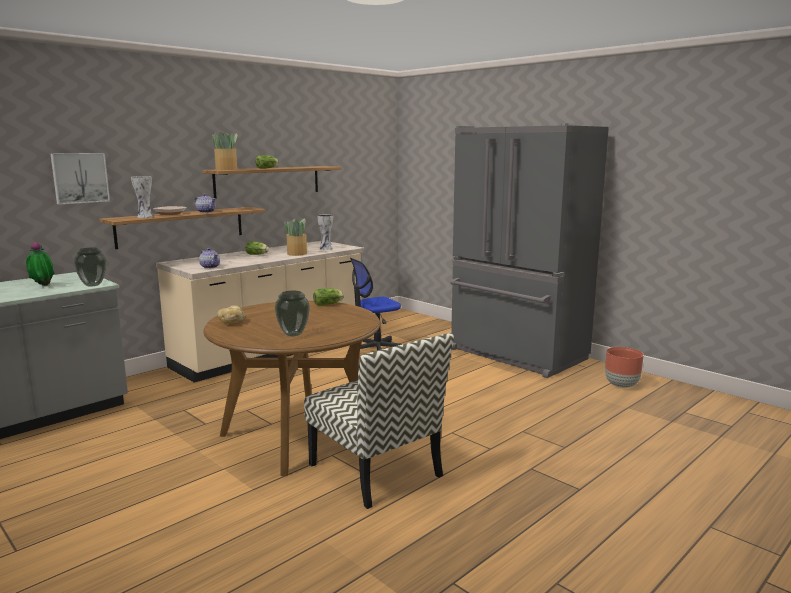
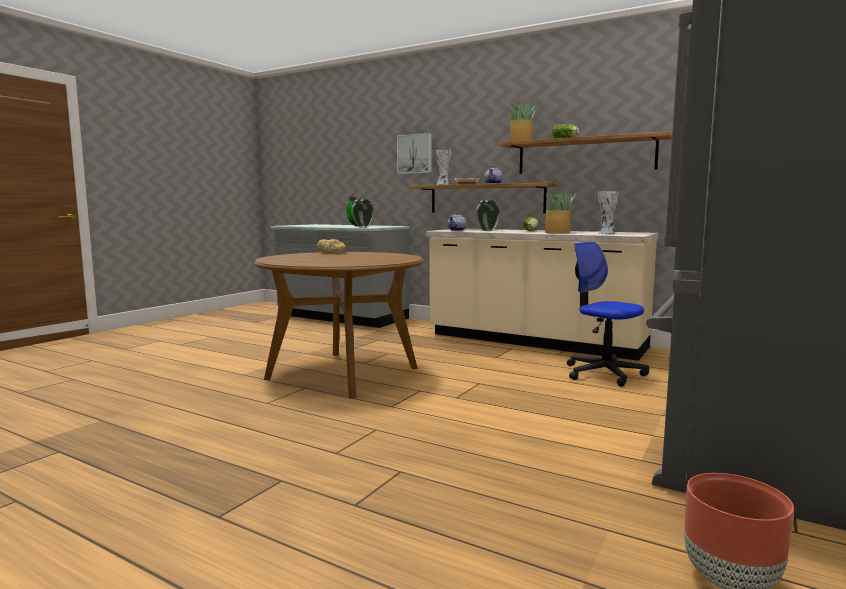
camera: 75 degrees right, 5 degrees down
vase [275,291,310,336] -> vase moved to [476,200,500,231]
chair [304,333,454,509] -> none
lettuce [313,288,344,306] -> none

